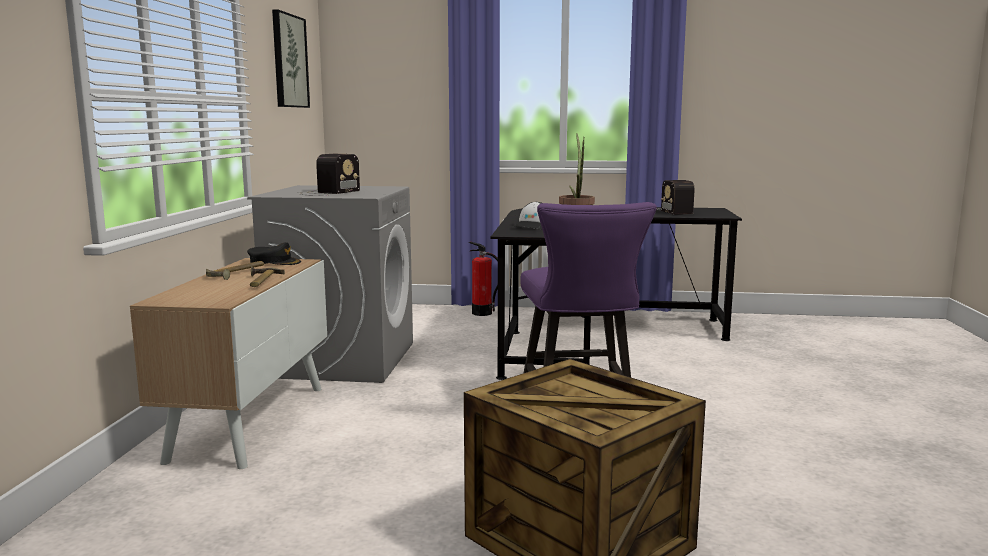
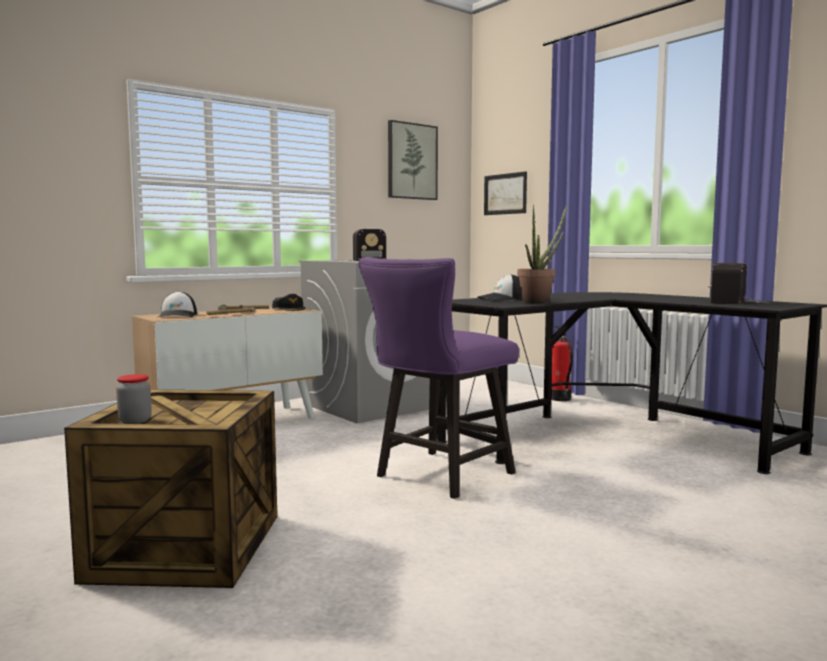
camera: 45 degrees right, 5 degrees down
none -> jar [116,374,152,424]
none -> cap [157,291,197,318]
none -> picture [484,171,527,215]

